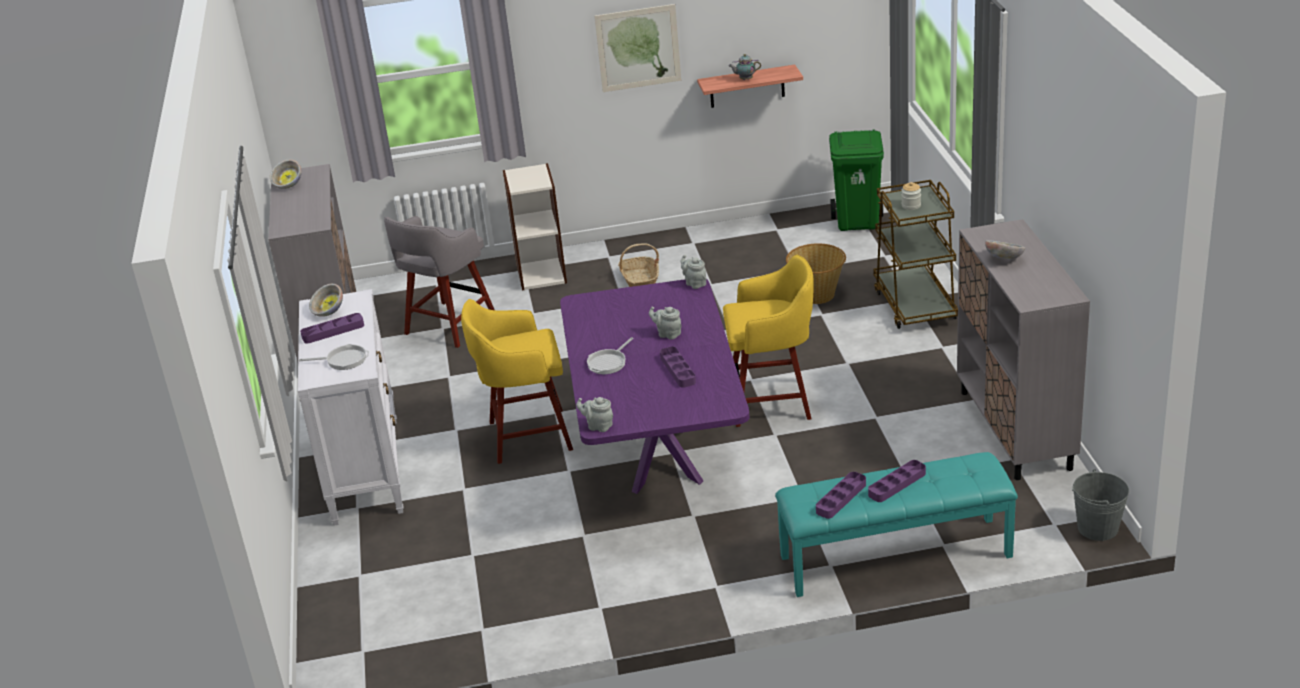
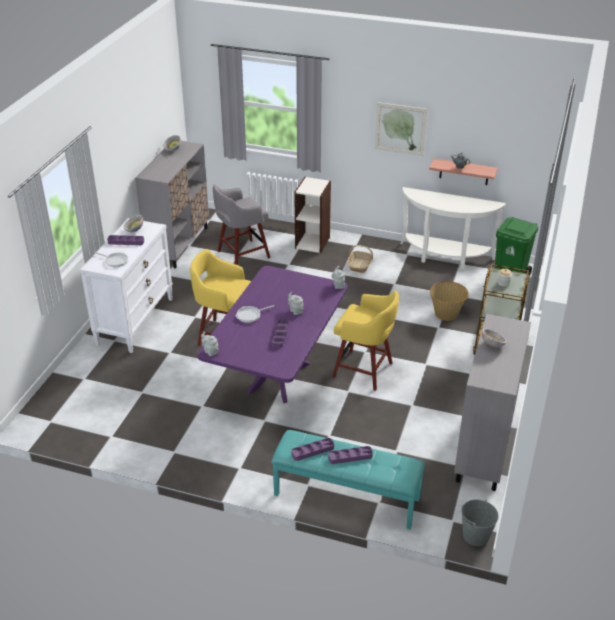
camera: 25 degrees right, 5 degrees up
none -> white console table [401,187,506,269]

